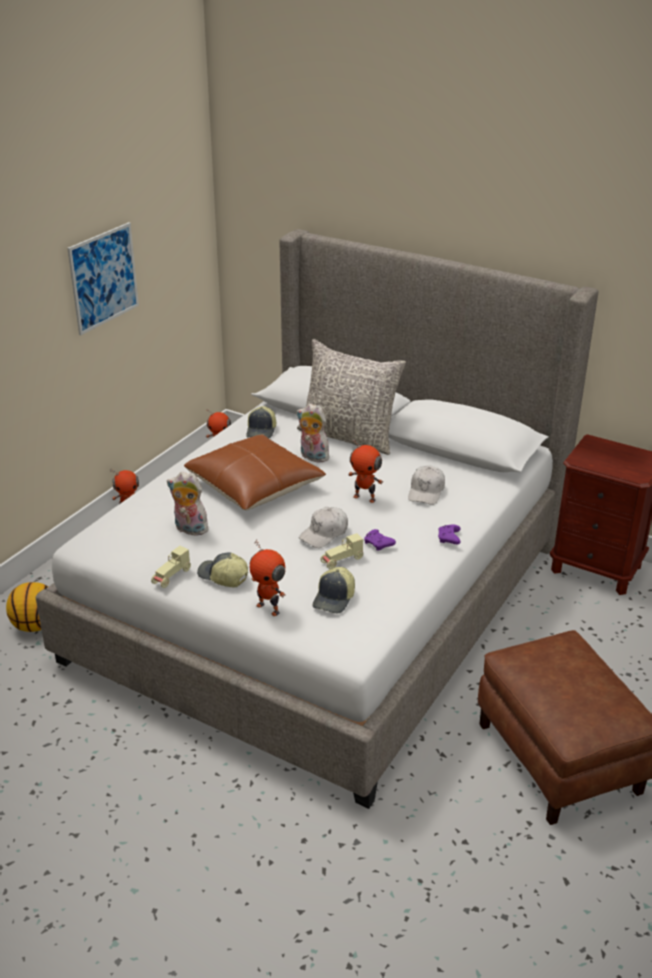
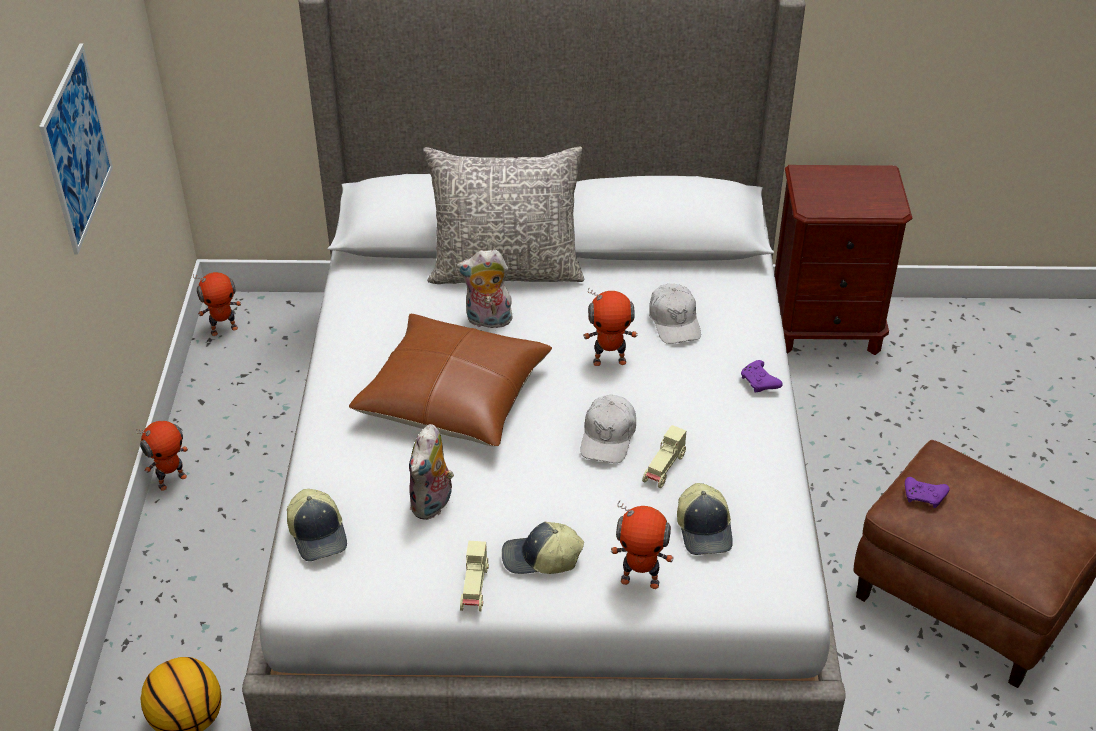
camera: 30 degrees left, 10 degrees up
plush toy [167,472,209,536] -> plush toy turned 60 degrees counterclockwise [409,424,454,520]
cap [246,406,276,438] -> cap moved to [287,489,347,561]
purple game controller [364,529,396,551] -> purple game controller moved to [905,477,950,508]

